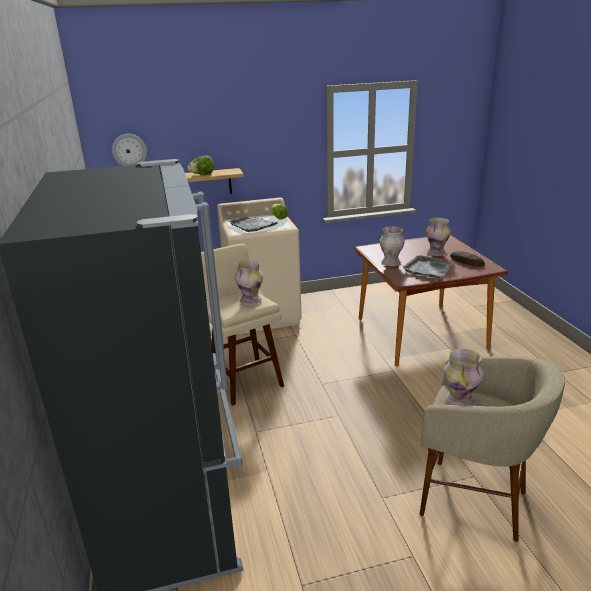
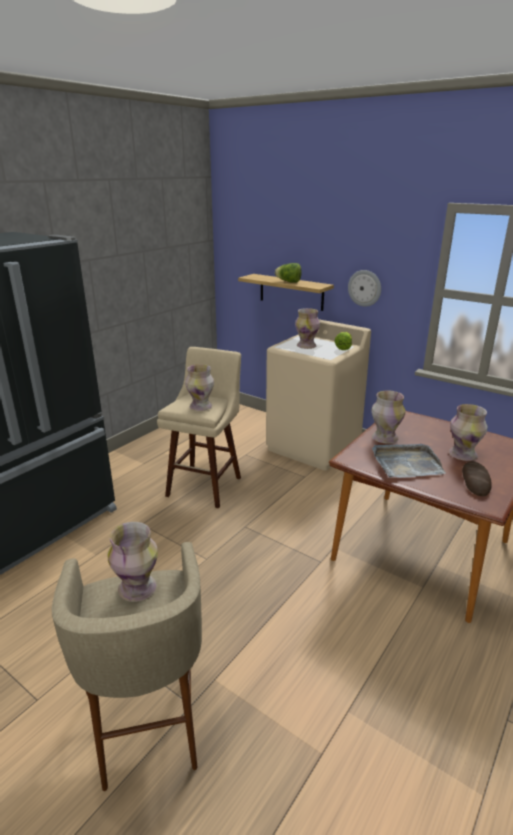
camera: 50 degrees right, 0 degrees up
wall clock [112,134,147,166] -> wall clock moved to [348,270,381,307]
grey tray [229,217,278,232] -> vase [295,308,320,349]

